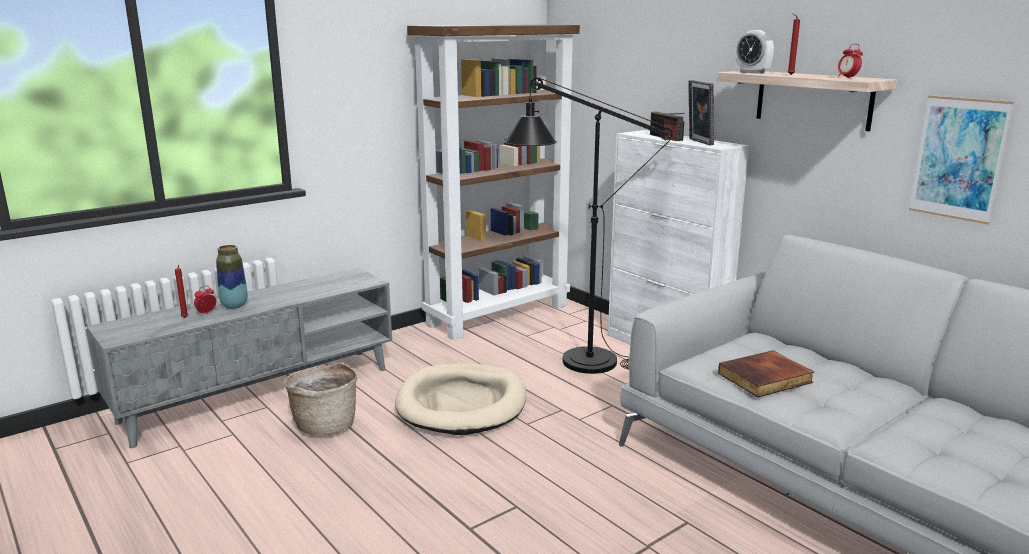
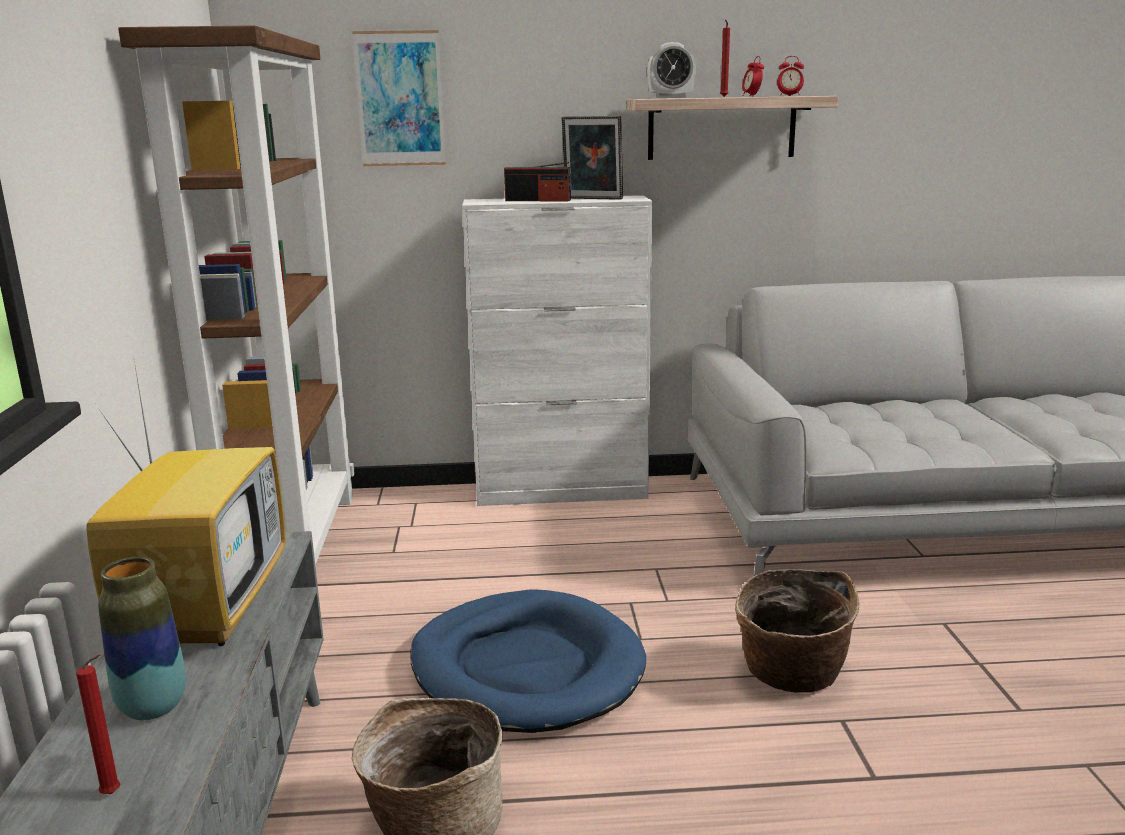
camera: 55 degrees left, 0 degrees up
alarm clock [194,286,216,314] -> alarm clock moved to [742,56,764,97]
beige dog bed [395,363,526,435] -> blue dog bed [410,590,646,733]
black floor lamp [503,77,673,374] -> none
book [718,351,814,397] -> none
picture [909,95,1014,225] -> picture moved to [352,30,446,166]
none -> television [87,361,286,646]
none -> basket [735,569,859,692]

